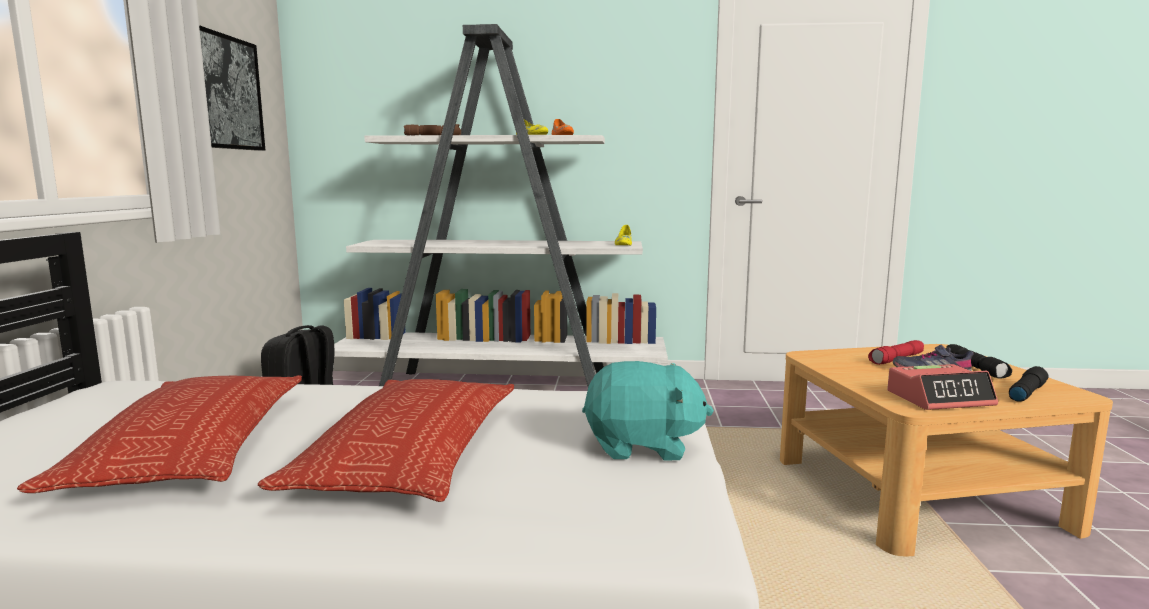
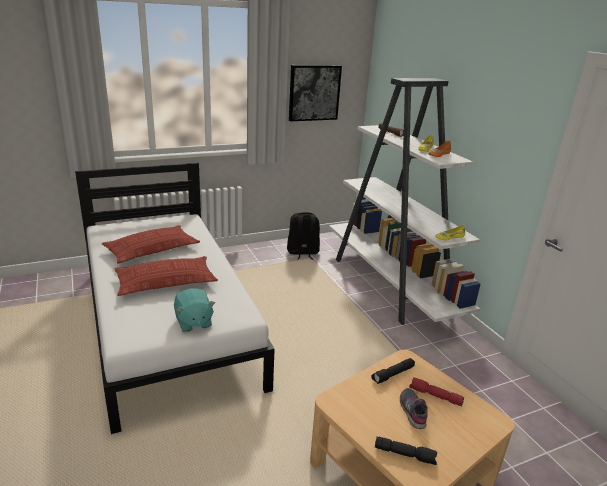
camera: 60 degrees right, 15 degrees up
alarm clock [887,364,998,410] -> none
black flashlight [946,344,1012,379] -> black flashlight moved to [371,358,415,384]

